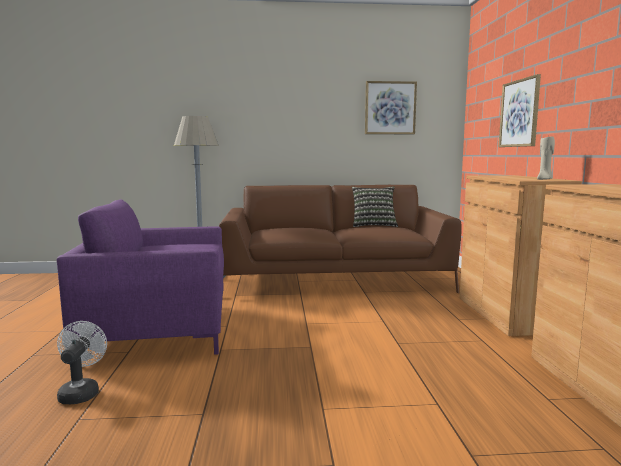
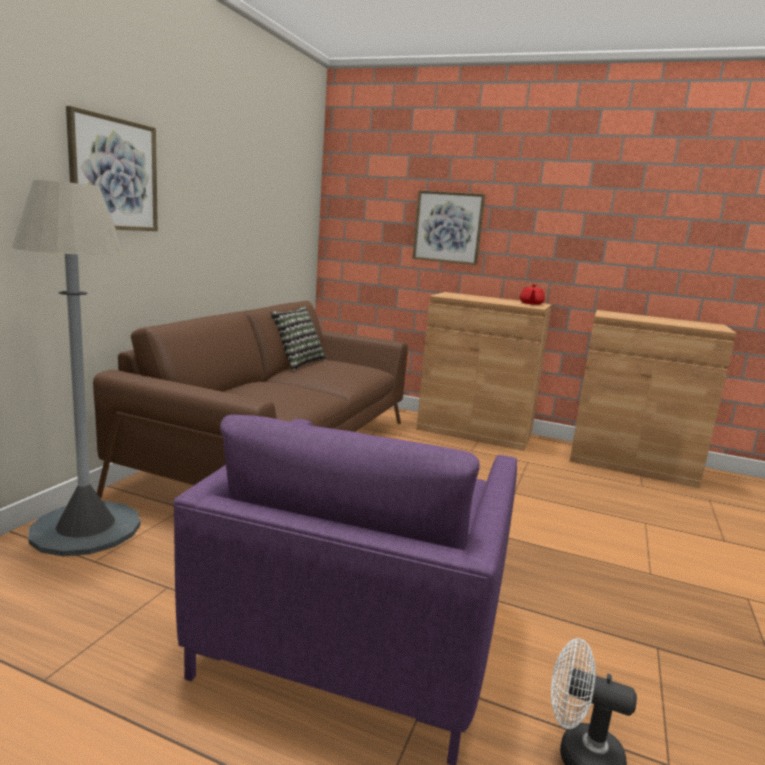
camera: 65 degrees left, 5 degrees up
picture [365,81,417,134] -> picture moved to [66,106,158,231]
beige candle [537,137,555,180] -> red teapot [520,284,545,305]

